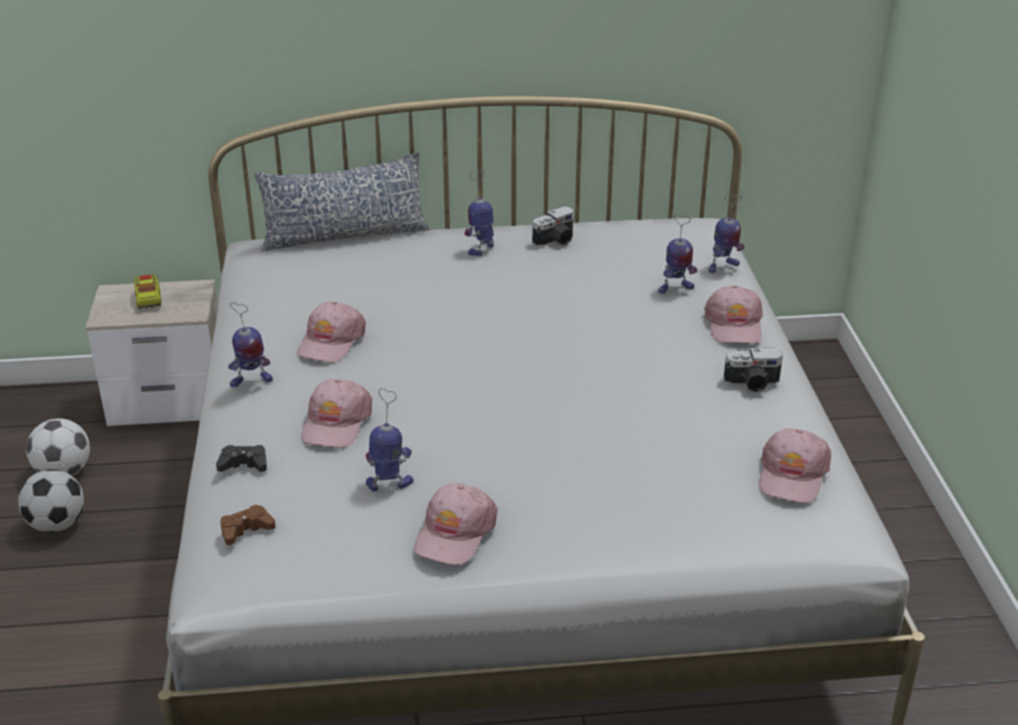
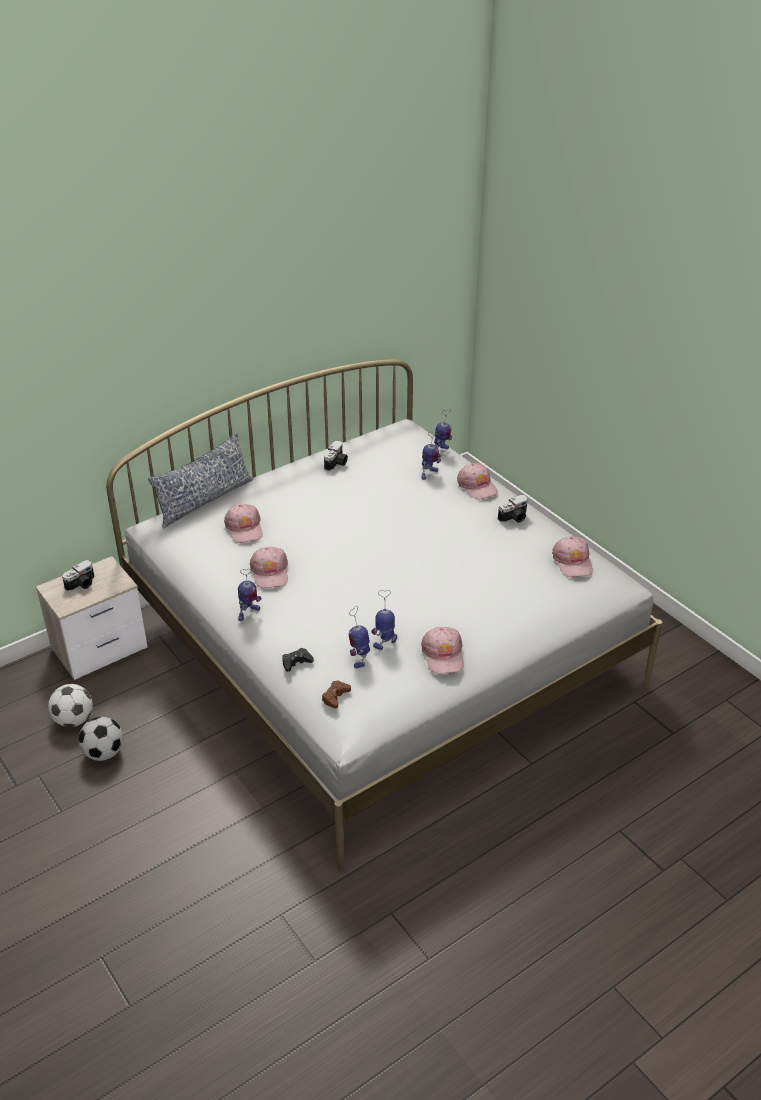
camera: 30 degrees left, 5 degrees up
toy truck [134,274,162,309] -> camera [62,560,94,591]
pink cap [301,379,372,448] -> pink cap moved to [224,504,263,543]
toy robot [464,170,494,256] -> toy robot moved to [349,606,370,668]

